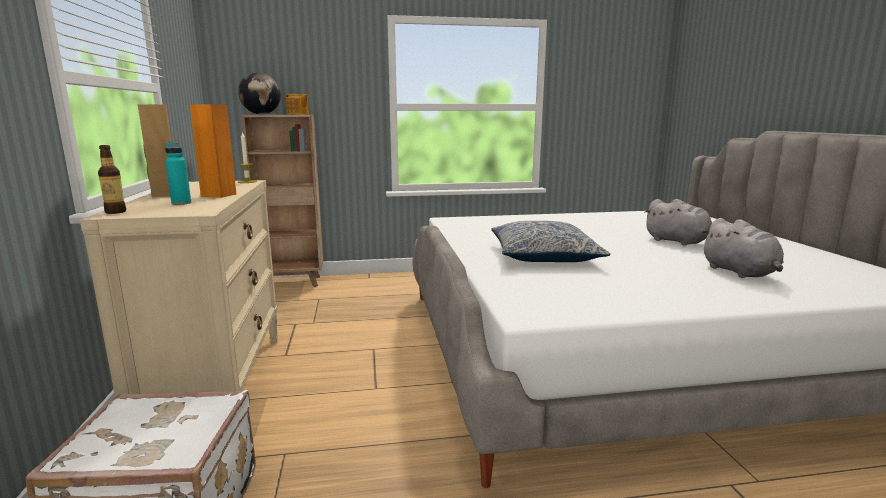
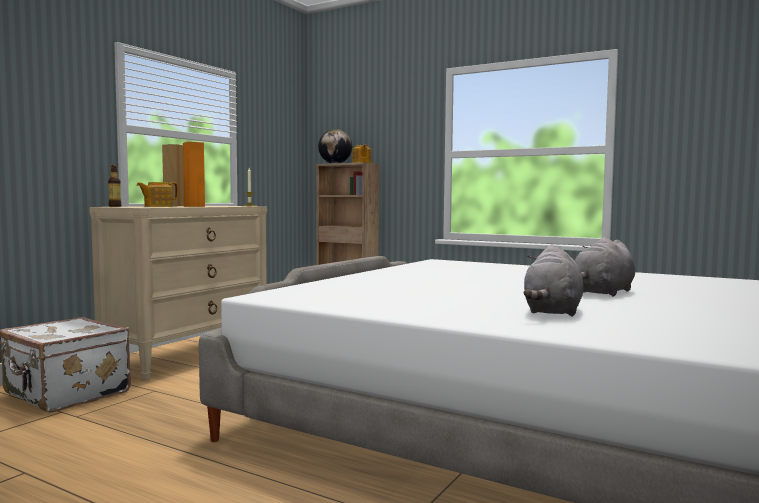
camera: 40 degrees right, 10 degrees down
turquoise bottle [165,142,191,205] -> teapot [136,182,178,207]
pillow [491,221,610,262] -> none
grey plush toy [644,199,712,246] -> grey plush toy turned 45 degrees clockwise [575,237,635,296]

